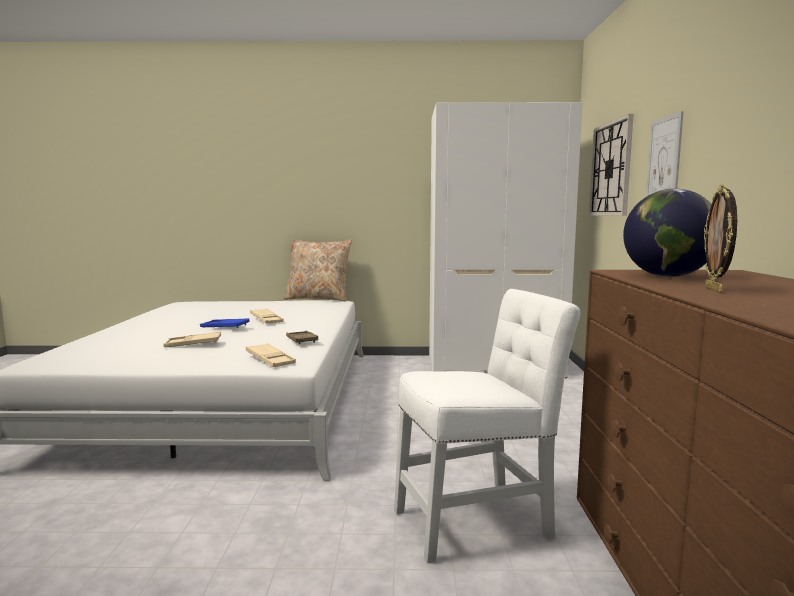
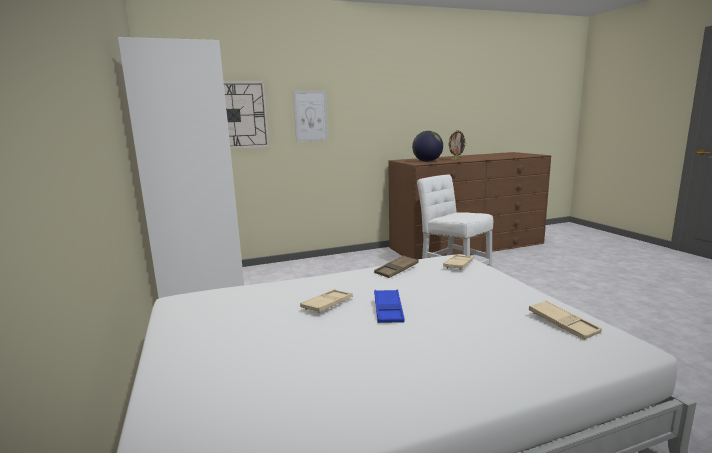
camera: 110 degrees left, 5 degrees up
beige tray [163,331,221,347] -> beige tray moved to [529,301,602,340]
beige pillow [283,239,352,302] -> none

